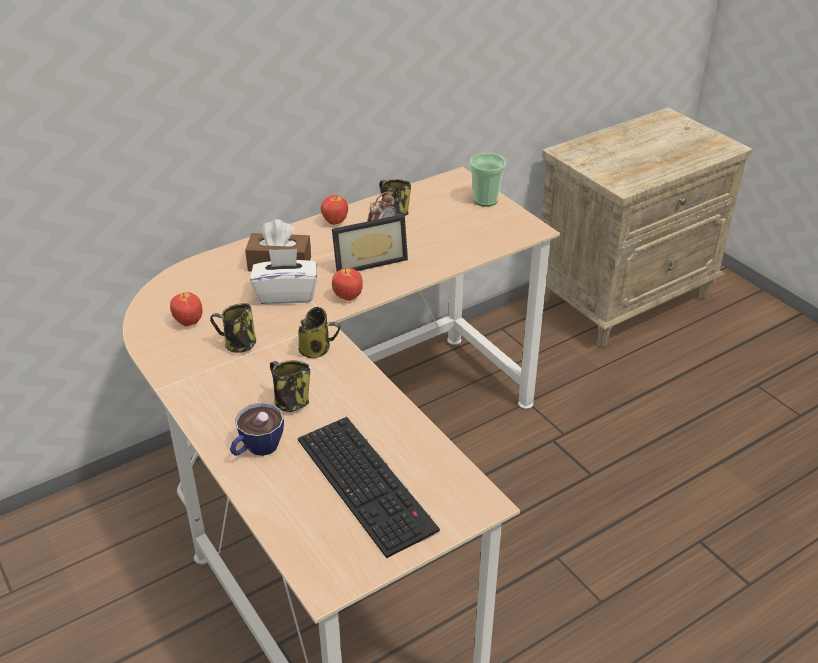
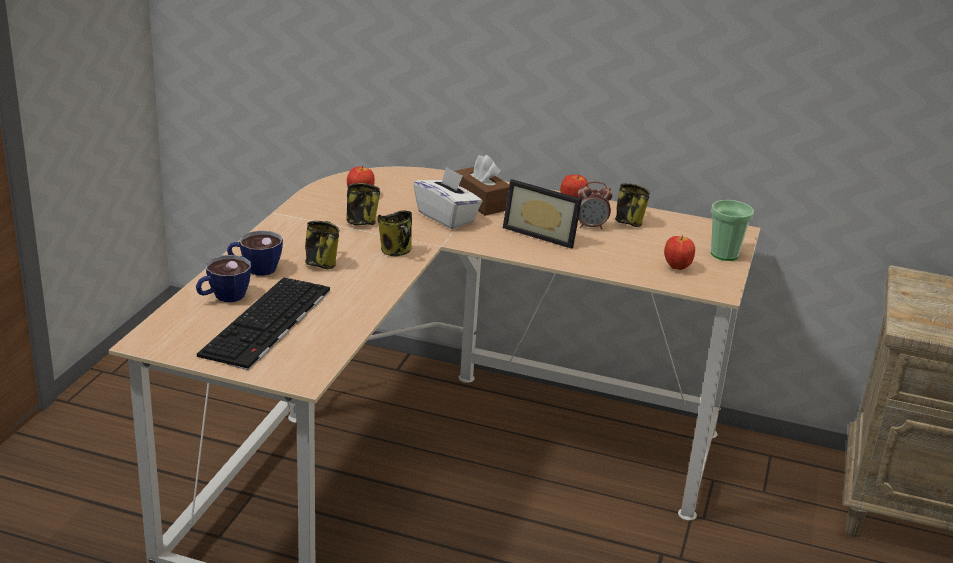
camera: 50 degrees right, 10 degrees down
apple [332,268,363,301] -> apple moved to [664,235,695,270]
none -> cup [196,255,251,302]

